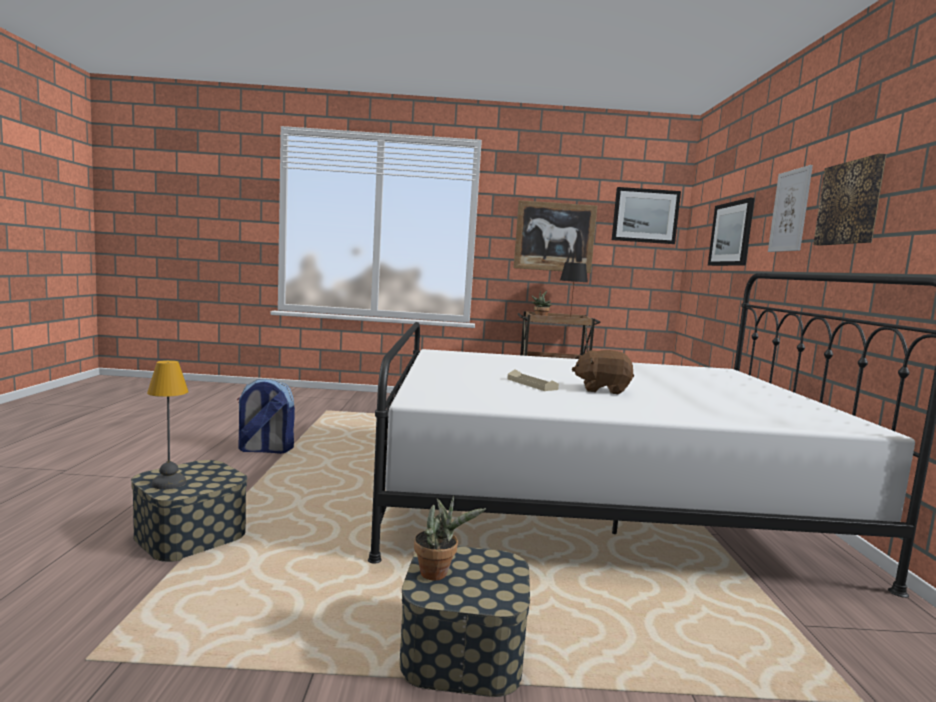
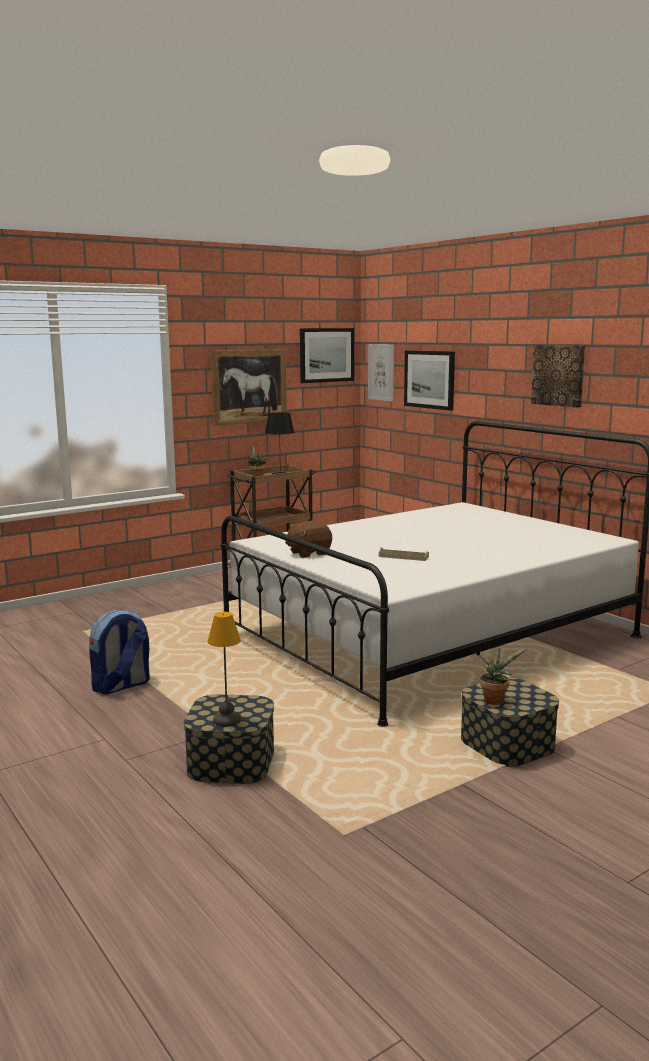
camera: 35 degrees left, 5 degrees up
brown plush toy [572,350,634,394] -> brown plush toy moved to [285,520,332,558]
picture [768,165,813,252] -> picture moved to [368,344,394,402]

